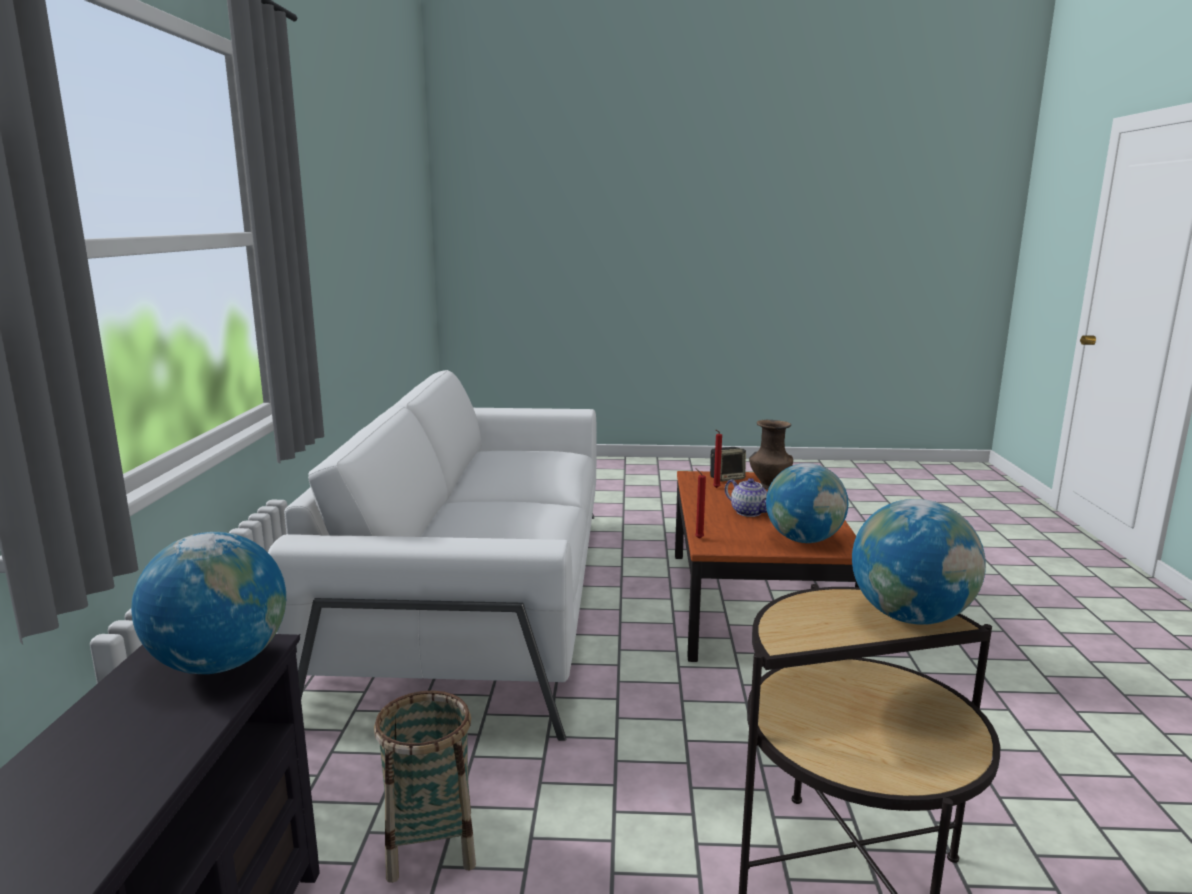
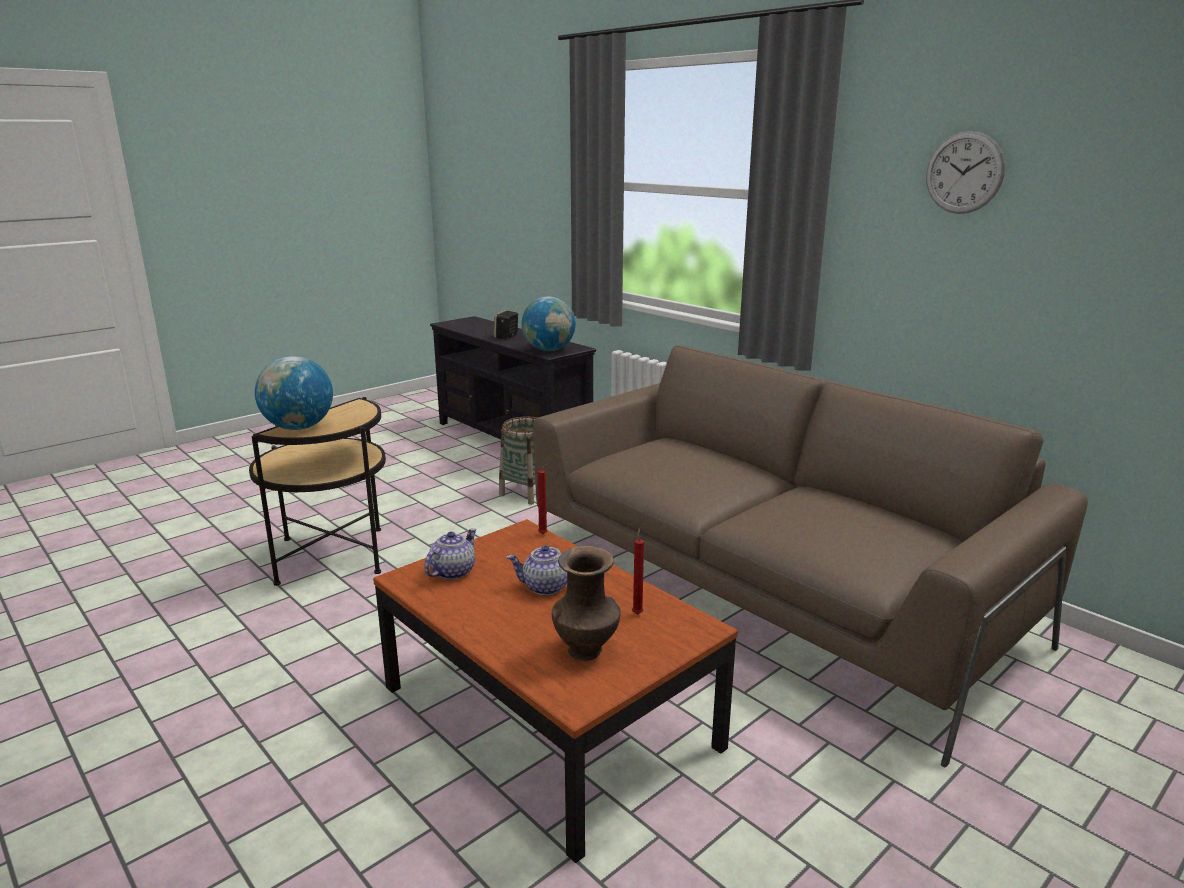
camera: 135 degrees right, 5 degrees up
white sofa [268,370,596,741] -> brown sofa [533,346,1088,767]
speaker [710,447,746,482] -> speaker moved to [494,310,518,340]
globe [766,463,848,543] -> teapot [424,528,477,580]
none -> wall clock [926,131,1005,214]

